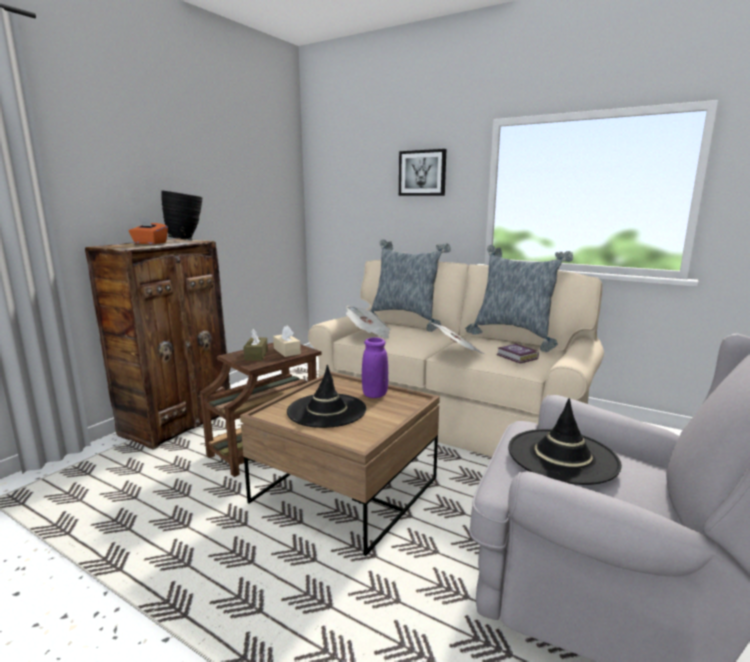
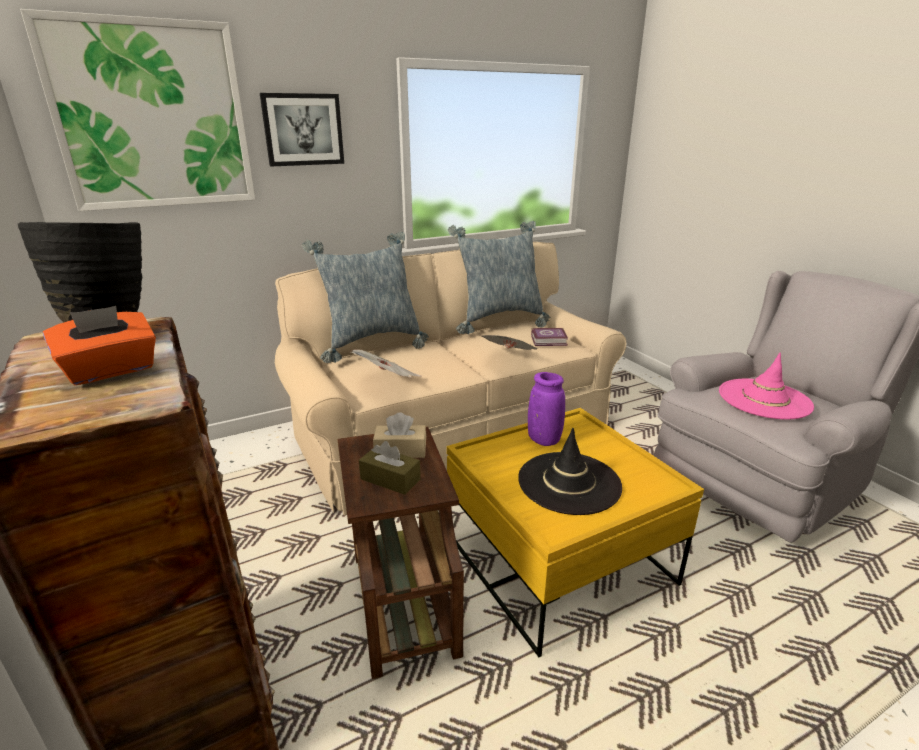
camera: 60 degrees left, 10 degrees up
brown coffee table [240,371,440,556] -> yellow coffee table [447,408,704,657]
black hat [508,398,622,485] -> pink hat [719,353,814,420]
none -> picture [20,9,256,211]

